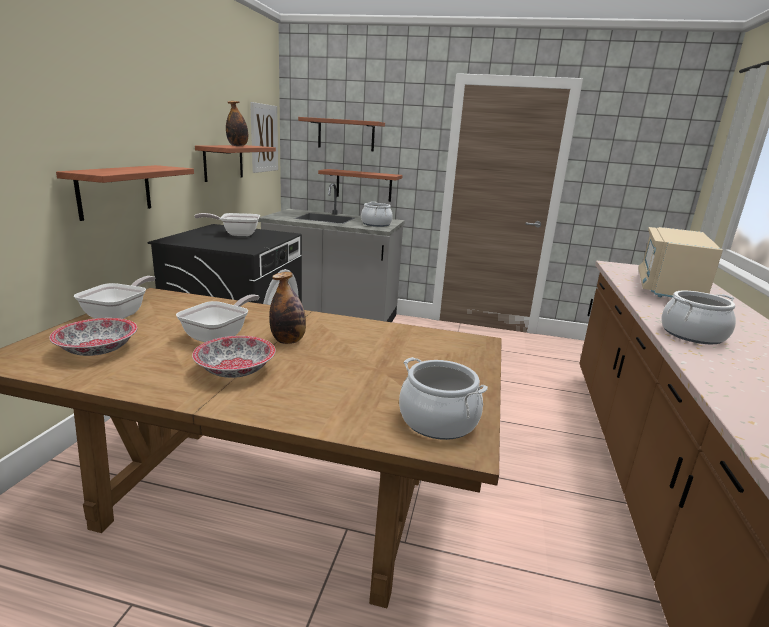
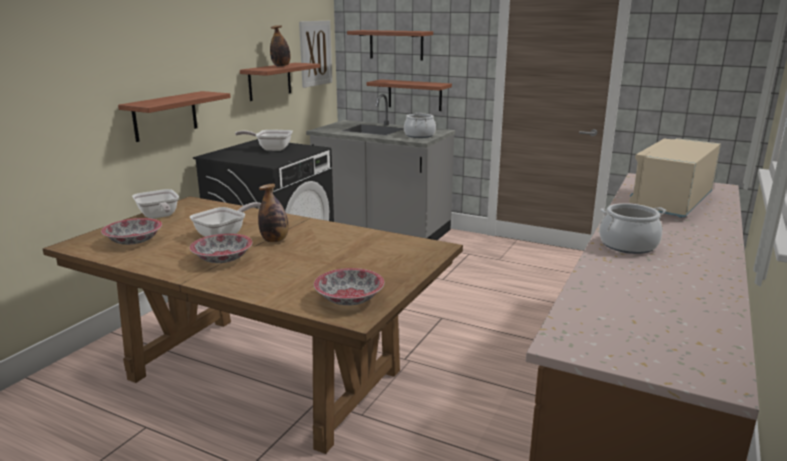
camera: 15 degrees right, 0 degrees up
frying pan [74,276,156,319] -> frying pan turned 120 degrees clockwise [132,189,179,219]
cooking pot [399,357,488,440] -> bowl [314,268,384,306]

